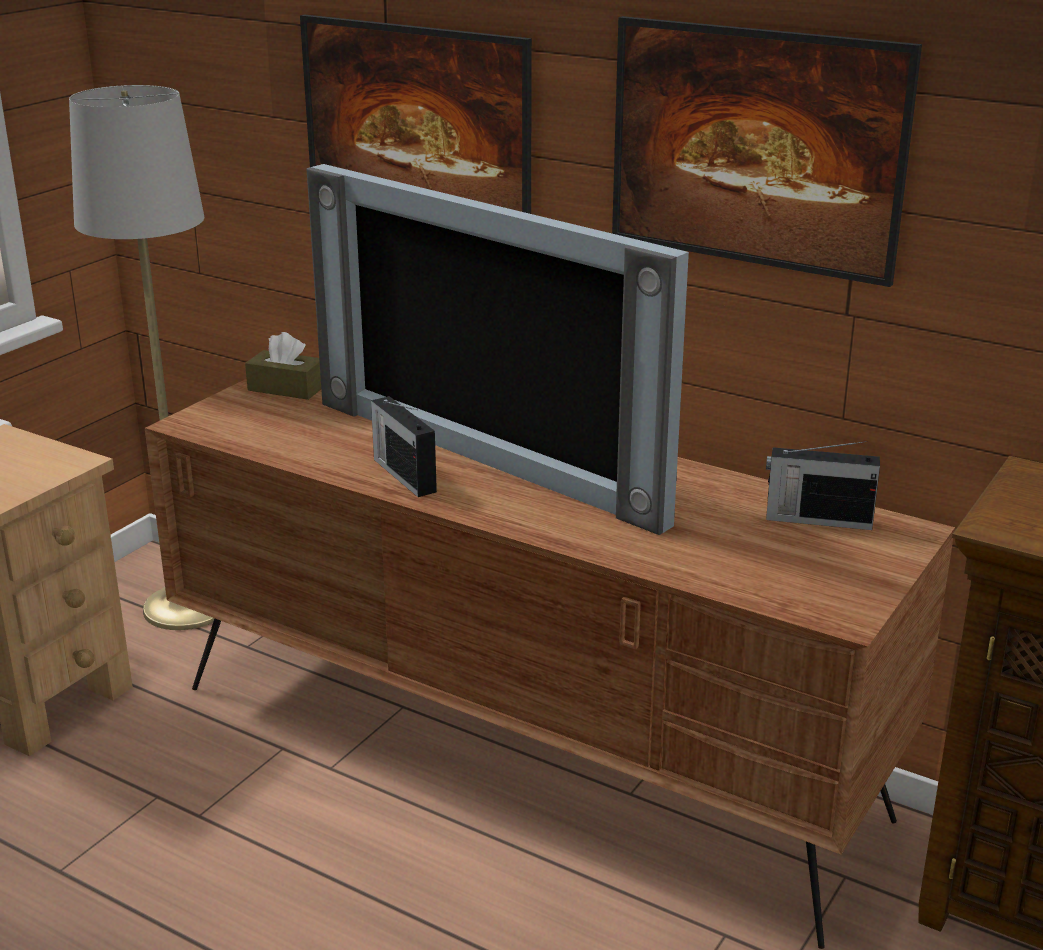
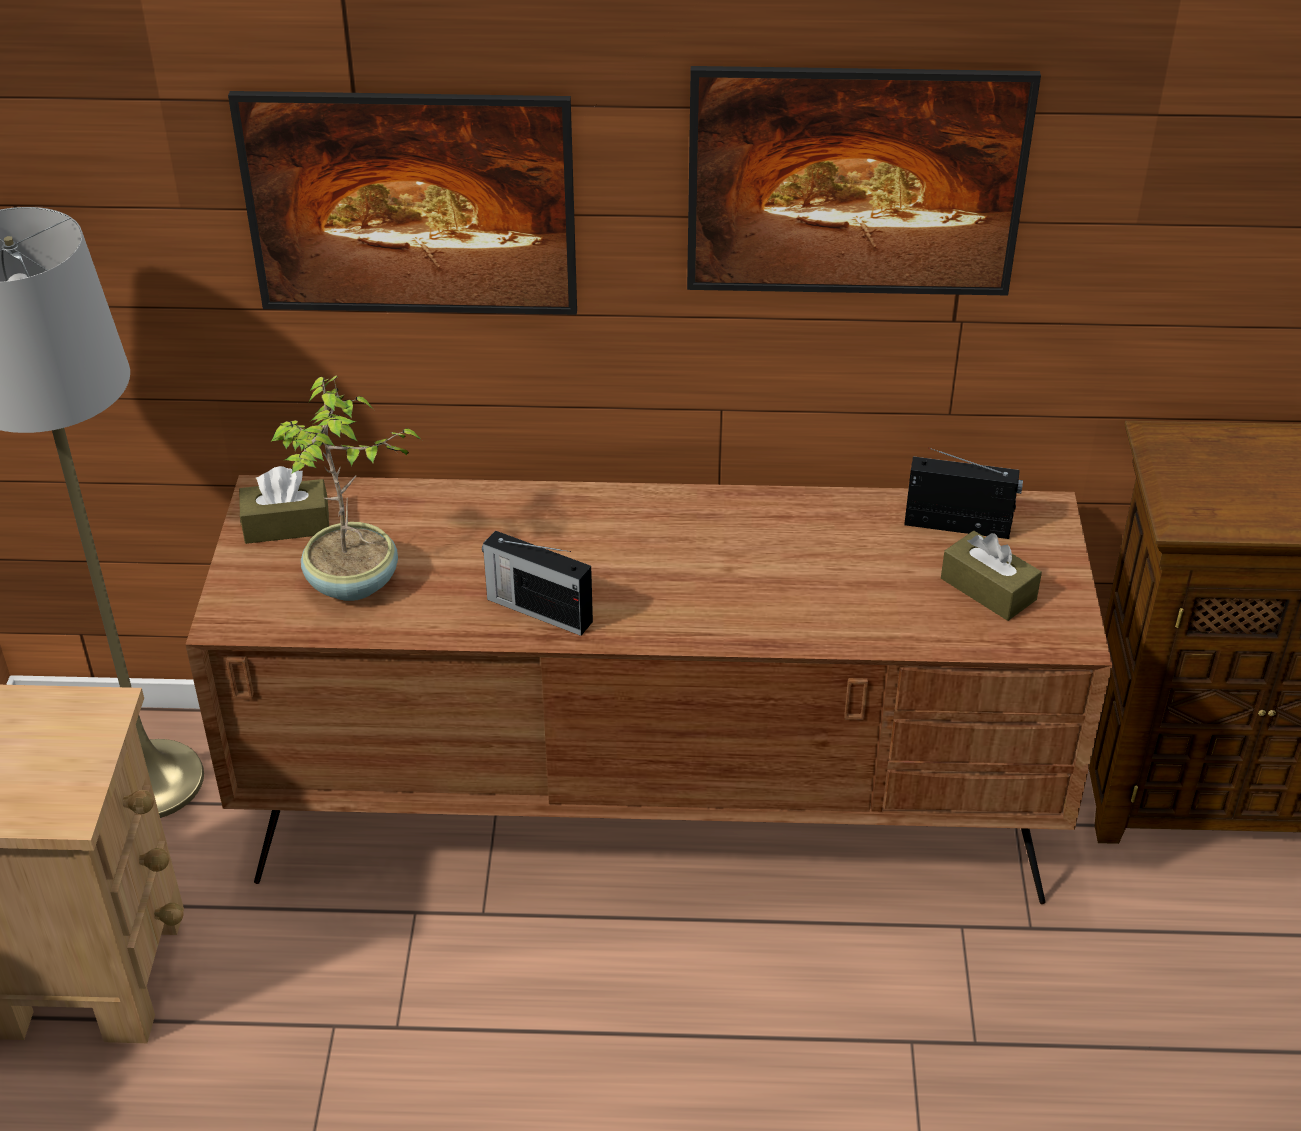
camera: 30 degrees left, 15 degrees up
television [307,164,689,535] -> none
radio [766,441,880,530] -> radio turned 150 degrees counterclockwise [904,448,1023,539]
none -> potted plant [270,376,422,601]
none -> brown tissue box [941,531,1042,621]

